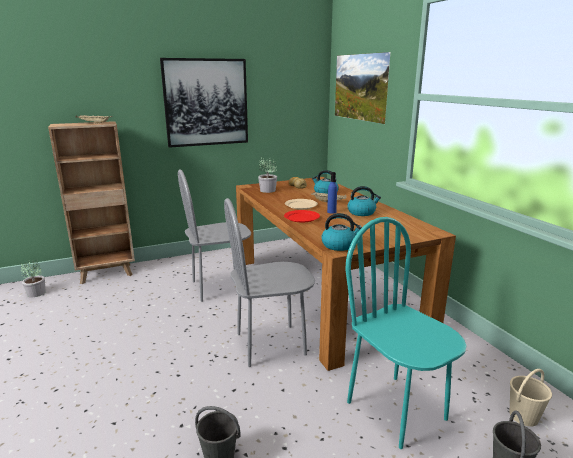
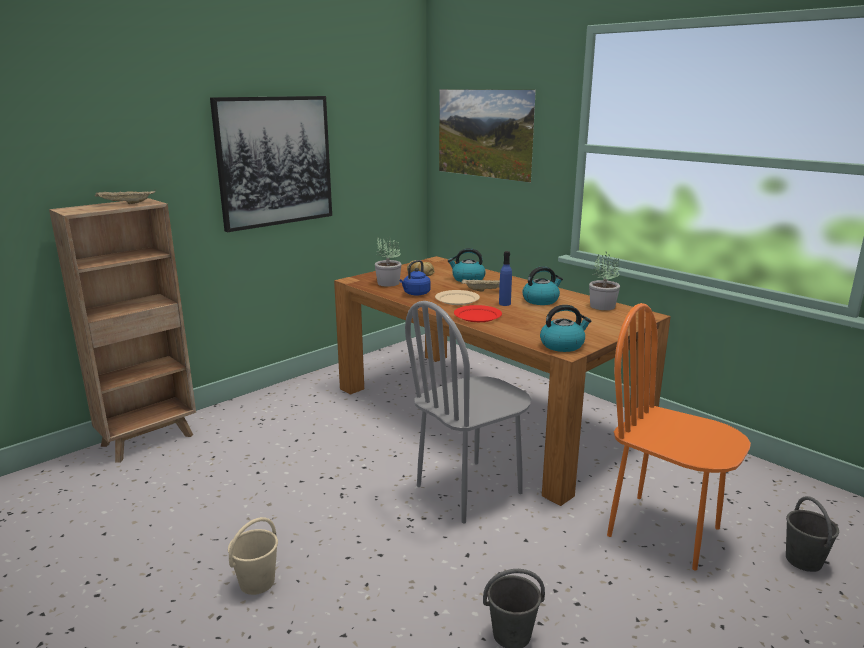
camera: 20 degrees left, 0 degrees up
potted plant [21,259,46,297] -> potted plant moved to [589,252,620,310]
grey chair [178,169,251,302] -> none
turquoise chair [345,217,467,449] -> orange chair [607,303,751,570]
beige bucket [510,369,552,427] -> beige bucket moved to [228,517,278,595]
none -> blue kettle [399,260,431,296]

